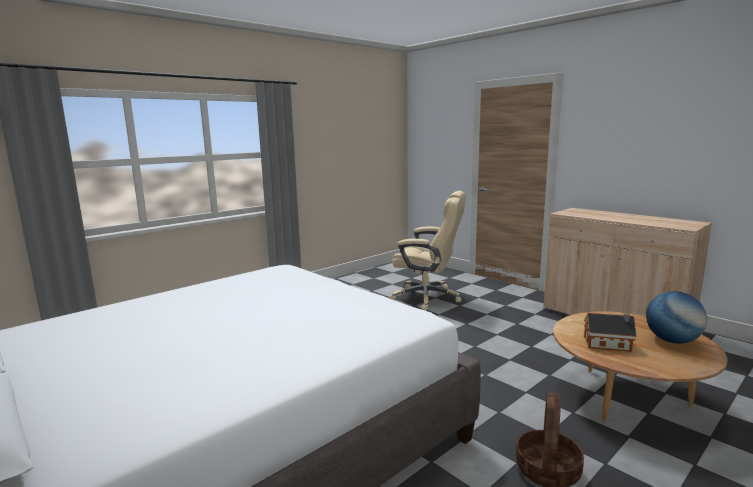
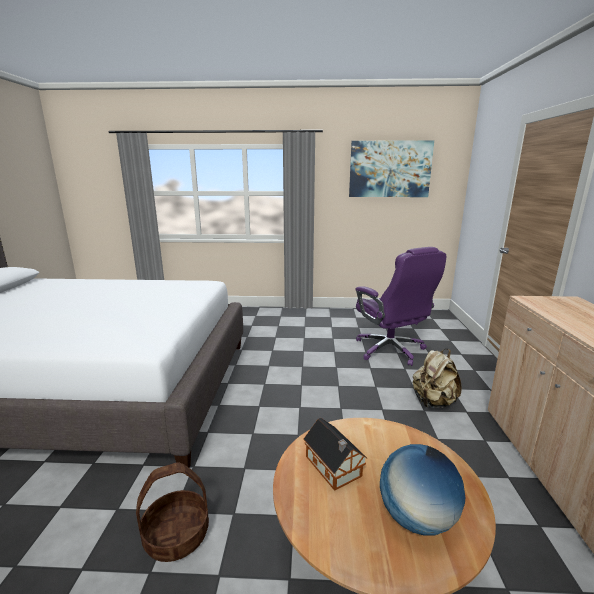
camera: 45 degrees right, 5 degrees up
beige office chair [390,191,466,311] -> purple office chair [355,247,446,366]
none -> picture [349,140,434,197]
none -> beige backpack [413,349,461,408]

